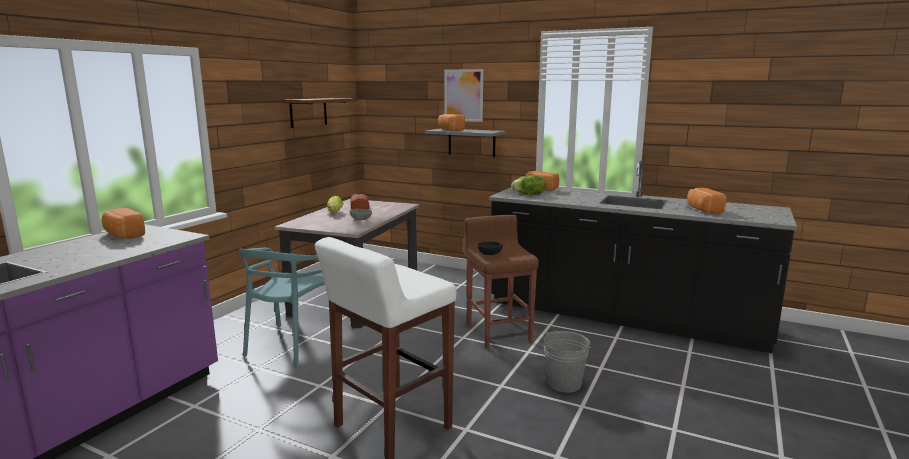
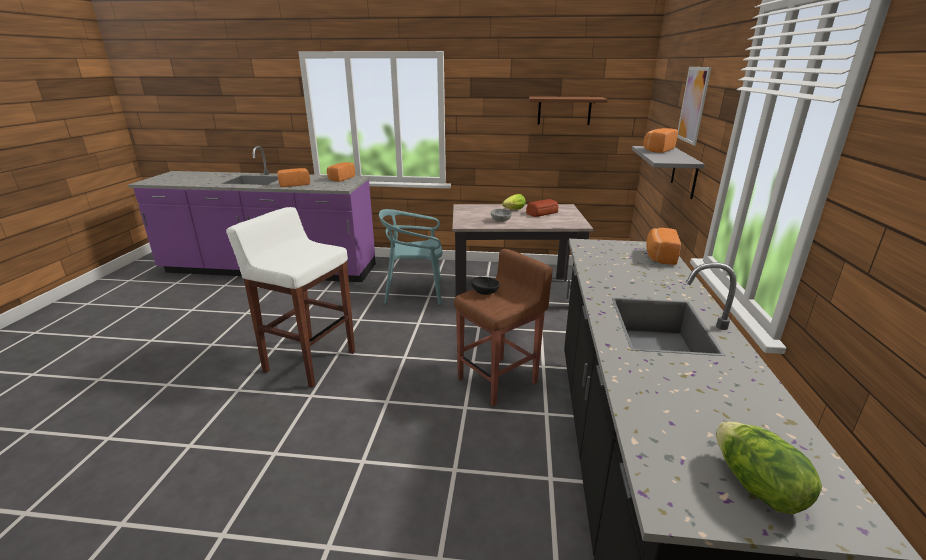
camera: 70 degrees right, 10 degrees up
lettuce [511,175,546,195] -> lettuce moved to [716,421,822,514]
grey bucket [544,331,591,393] -> none
bread [687,188,726,213] -> bread moved to [277,168,310,187]

